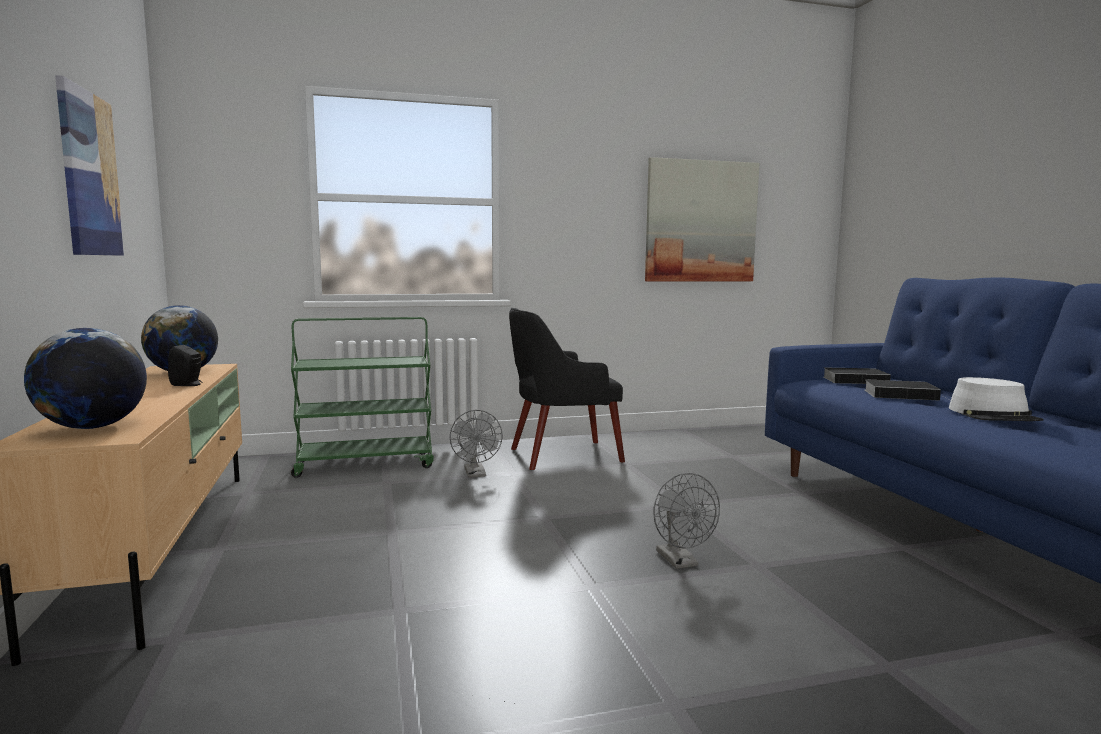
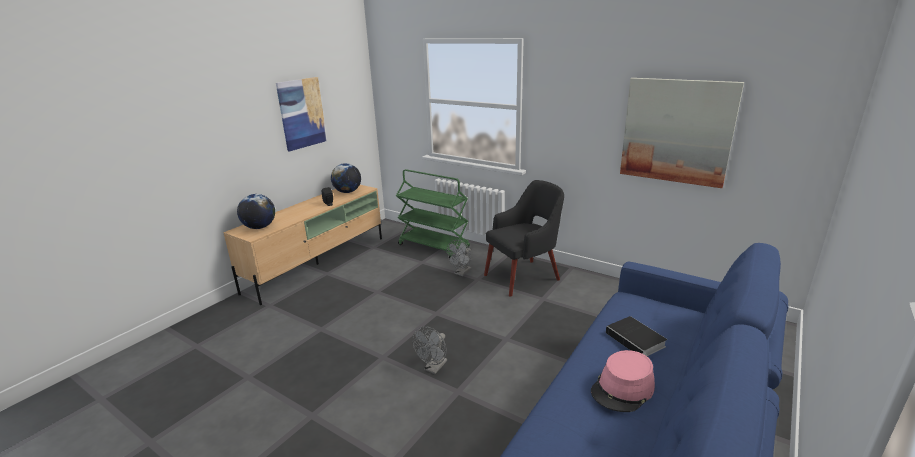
camera: 50 degrees right, 15 degrees up
black armchair [509,308,625,470] -> black armchair turned 120 degrees clockwise [484,180,564,297]
book [823,367,891,384] -> none
white hat [949,377,1043,421] -> pink hat [591,350,655,412]

